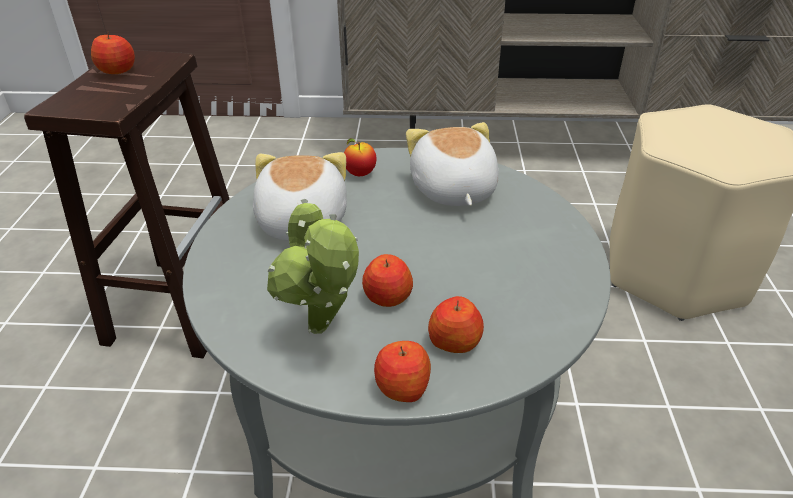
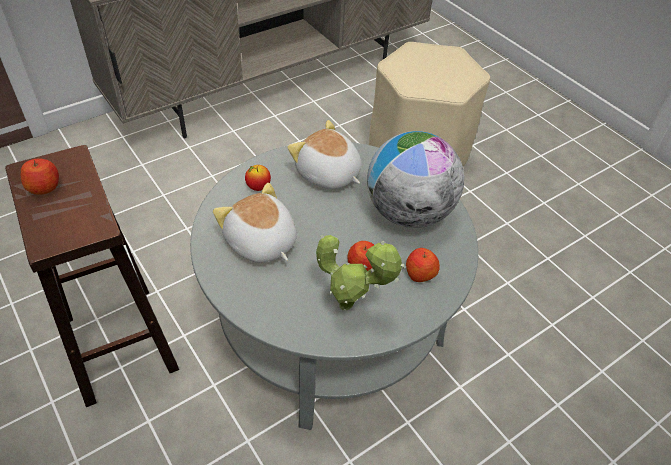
camera: 40 degrees left, 10 degrees up
apple [374,341,431,402] -> none
none -> globe [367,131,464,228]

